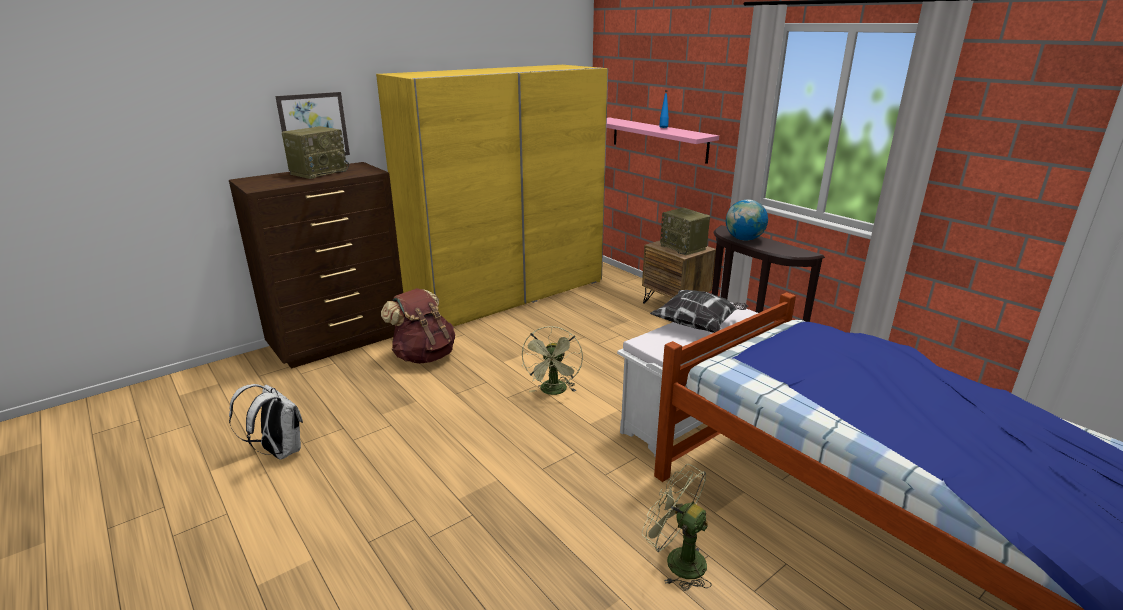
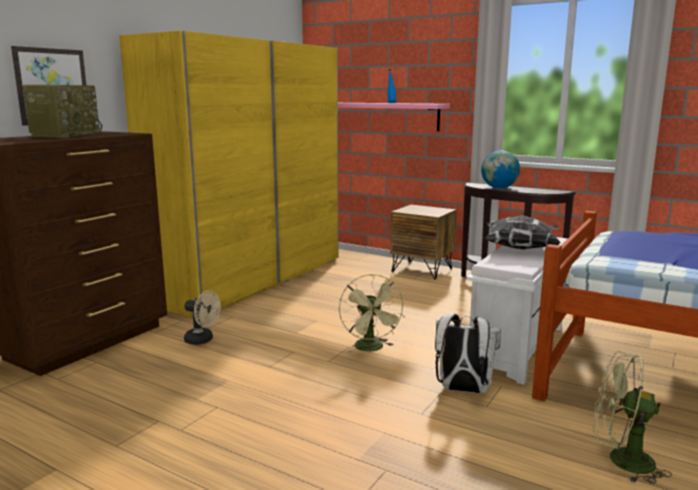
camera: 20 degrees left, 10 degrees down
white backpack [229,384,303,460] -> white backpack moved to [435,313,501,393]
brown backpack [381,288,455,364] -> beige fan [184,290,221,345]
radio [660,208,710,255] -> none

